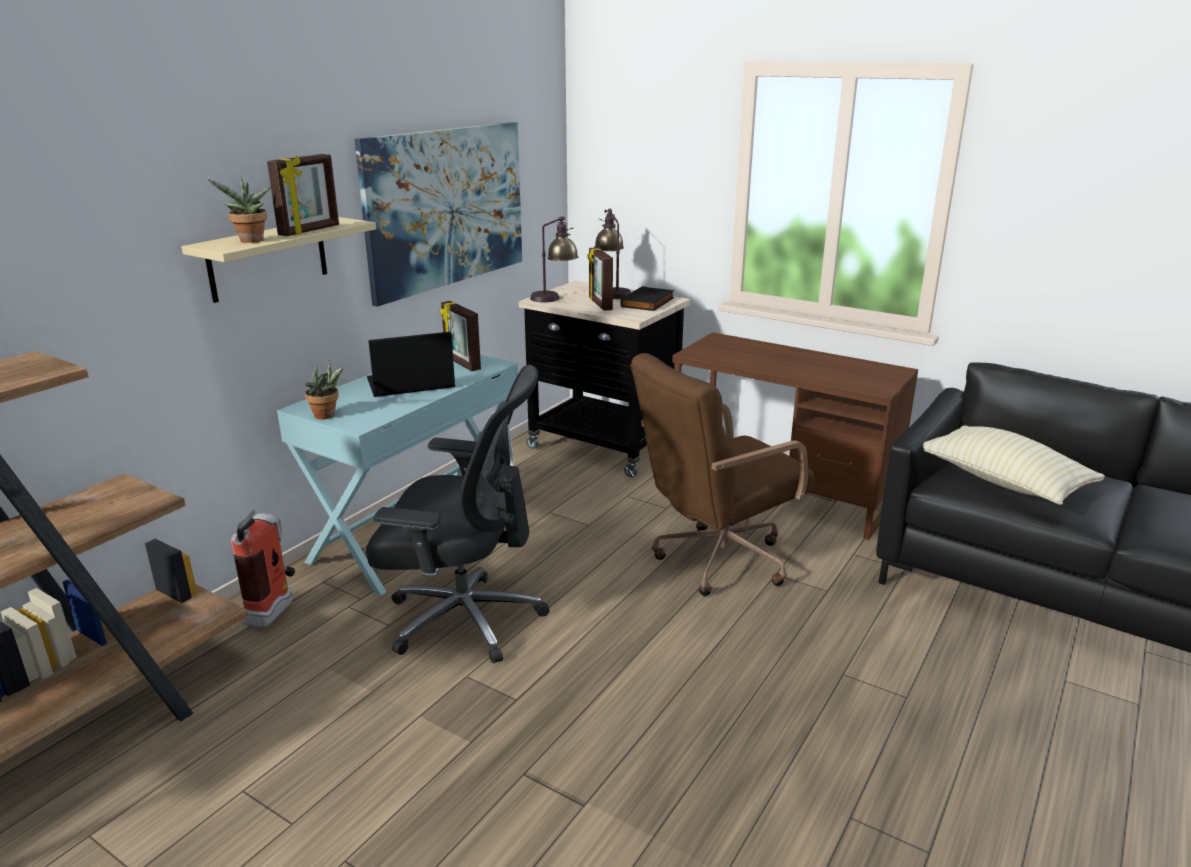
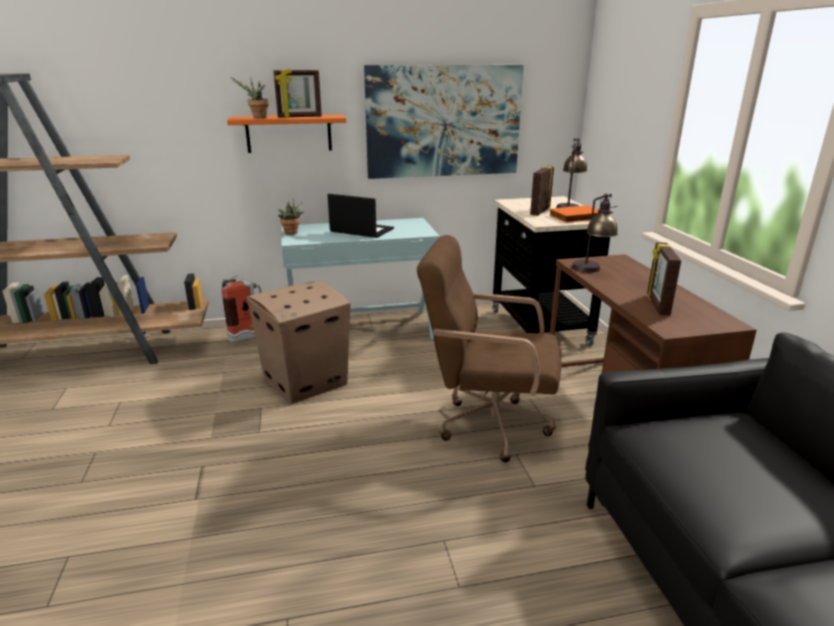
camera: 45 degrees right, 0 degrees up
beige shelf [181,217,376,303] -> orange shelf [227,115,347,153]
office chair [366,364,550,663] -> cardboard box [247,280,350,404]
picture frame [440,301,481,371] -> picture frame moved to [647,242,681,316]
table lamp [530,216,578,302] -> table lamp moved to [572,193,618,273]
black book [620,286,674,311] -> orange book [550,205,598,223]
beige pillow [923,425,1105,505] -> none

